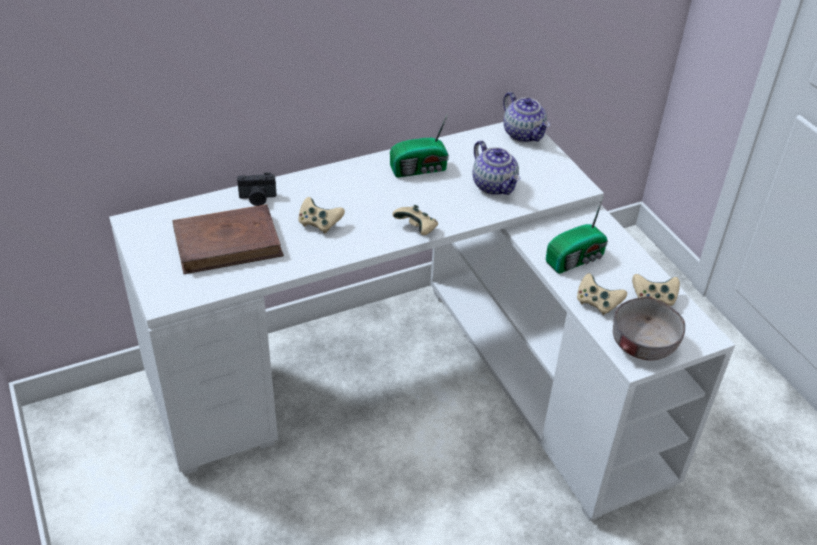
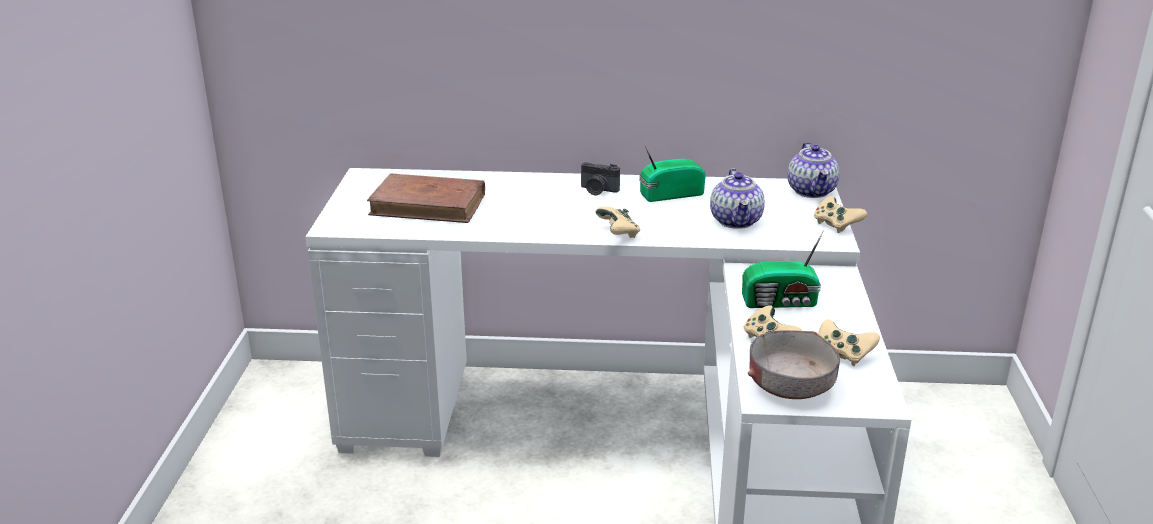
camera: 30 degrees right, 15 degrees down
camera [237,172,276,206] -> camera moved to [581,162,620,195]
beige game controller [299,197,345,234] -> beige game controller moved to [814,196,867,233]
radio [390,114,449,178] -> radio turned 150 degrees clockwise [639,146,706,202]

